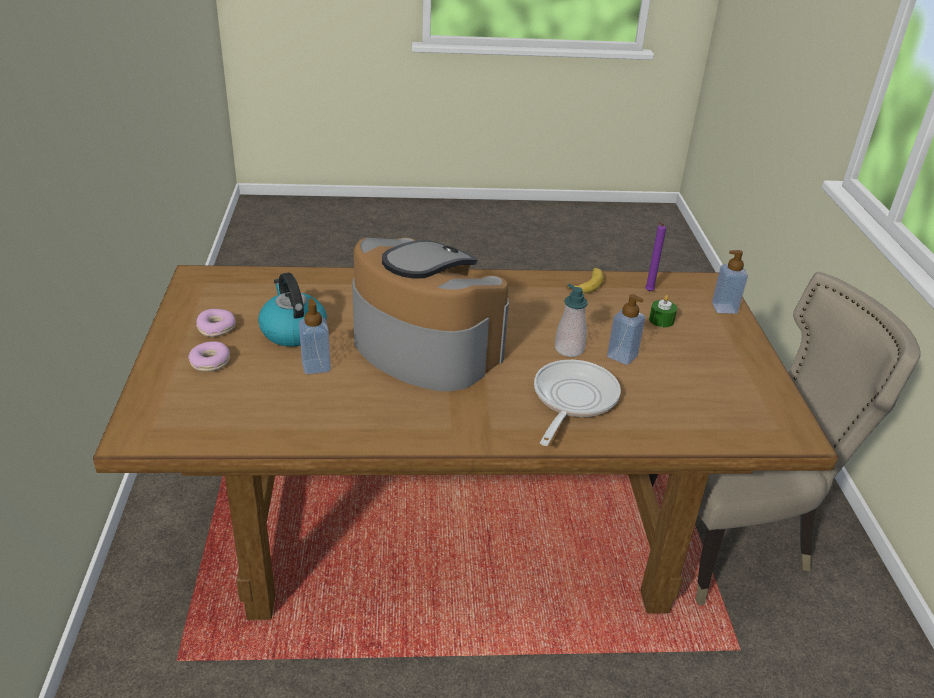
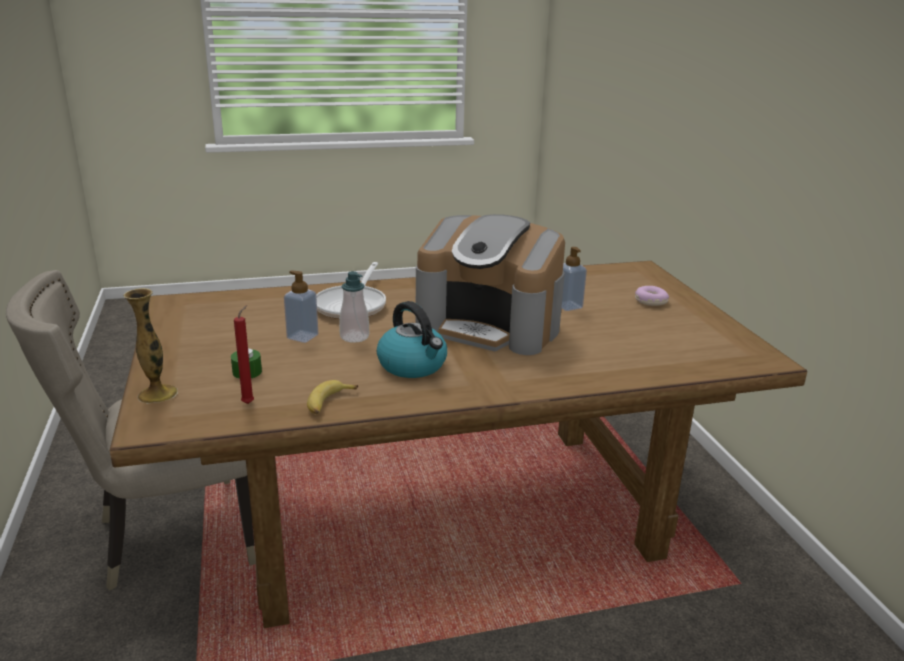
camera: 170 degrees right, 10 degrees down
donut [196,309,236,337] -> none
kettle [258,273,327,347] -> kettle moved to [377,301,447,378]
purple candle [645,222,666,292] -> red candle [234,305,254,404]
soap dispenser [712,250,748,314] -> vase [123,288,178,404]

